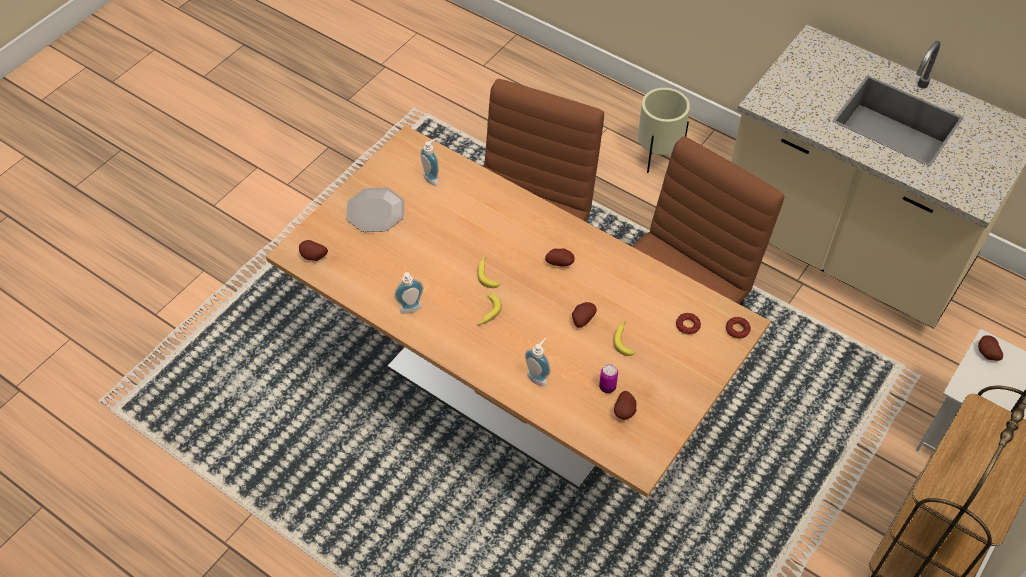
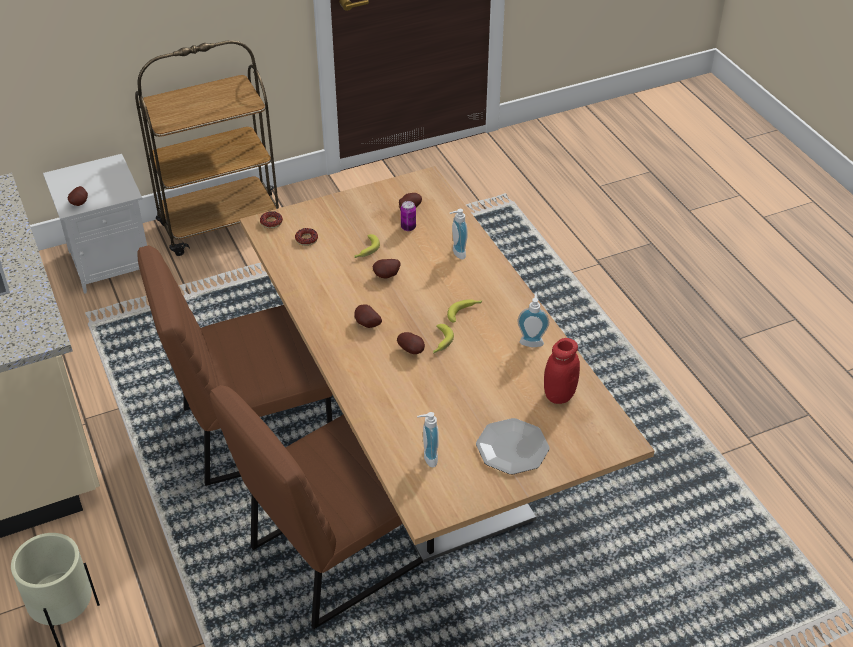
camera: 150 degrees left, 10 degrees down
potato [299,240,328,261] -> potato moved to [397,332,425,354]
none -> red jar [544,338,580,404]

